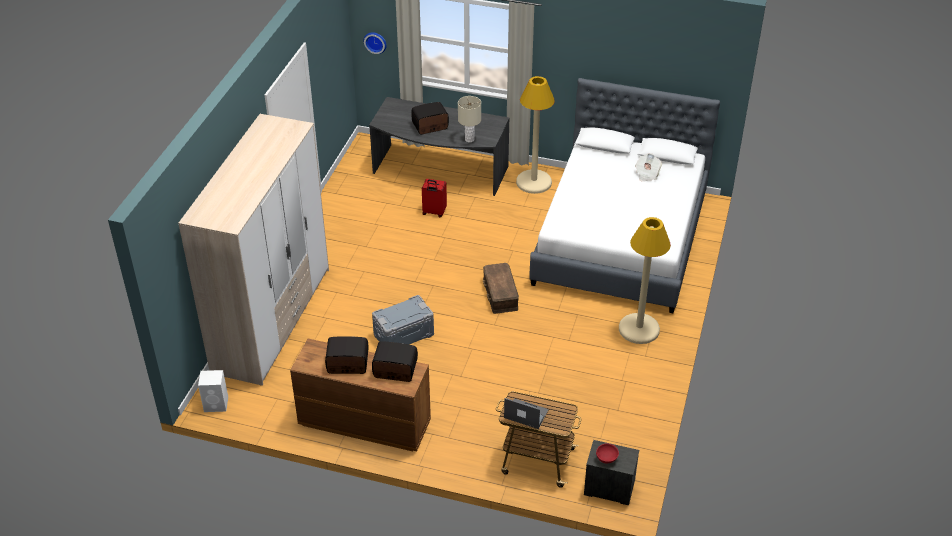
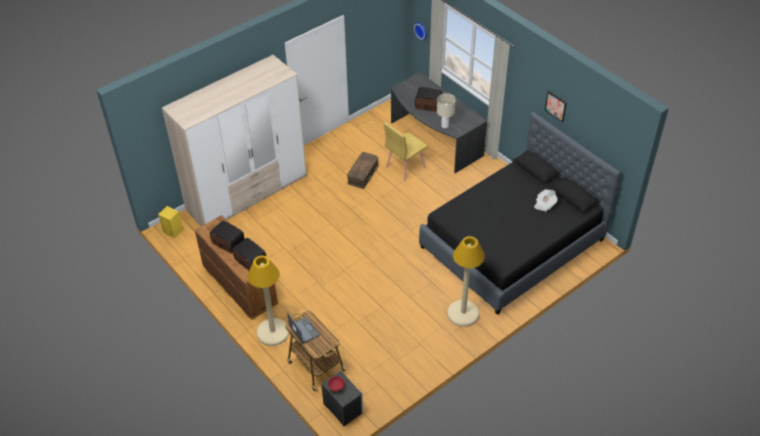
camera: 35 degrees right, 5 degrees up
white speaker [198,370,228,412] -> yellow speaker [158,206,183,238]
grey storage box [372,295,434,344] -> none
red suitcase [422,179,447,217] -> yellow chair [384,123,428,181]
brown storage box [483,263,519,314] -> brown storage box moved to [347,152,378,189]
beige floor lamp [516,76,555,194] -> beige floor lamp moved to [247,256,289,346]
white bed [529,78,720,313] -> black bed [419,112,621,315]
none -> picture [545,91,566,122]

